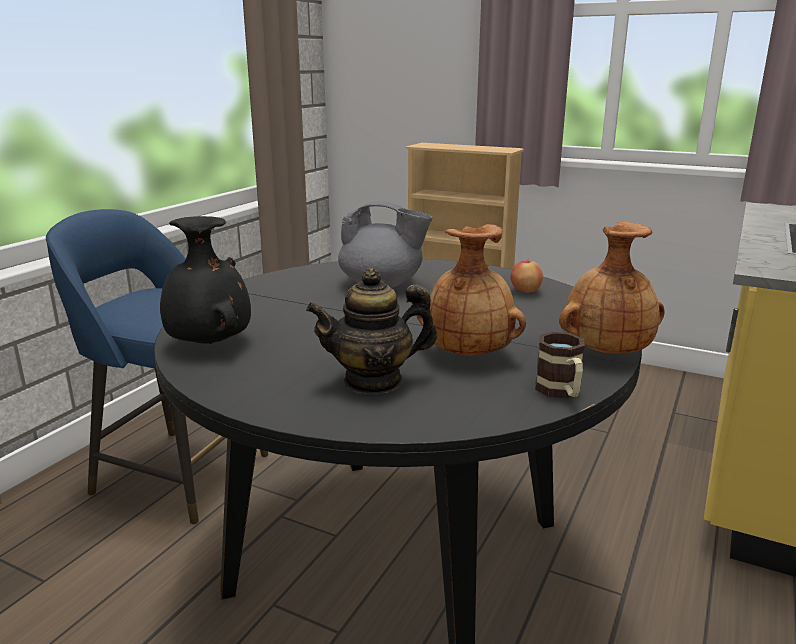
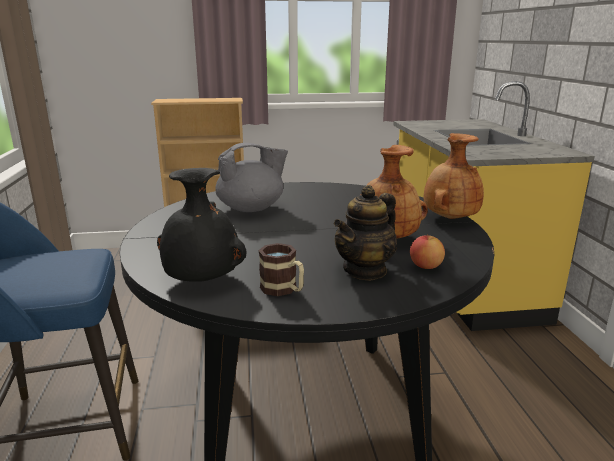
camera: 35 degrees left, 0 degrees up
apple [510,261,543,293] -> apple moved to [410,234,445,269]
mug [535,332,585,398] -> mug moved to [259,243,304,296]

